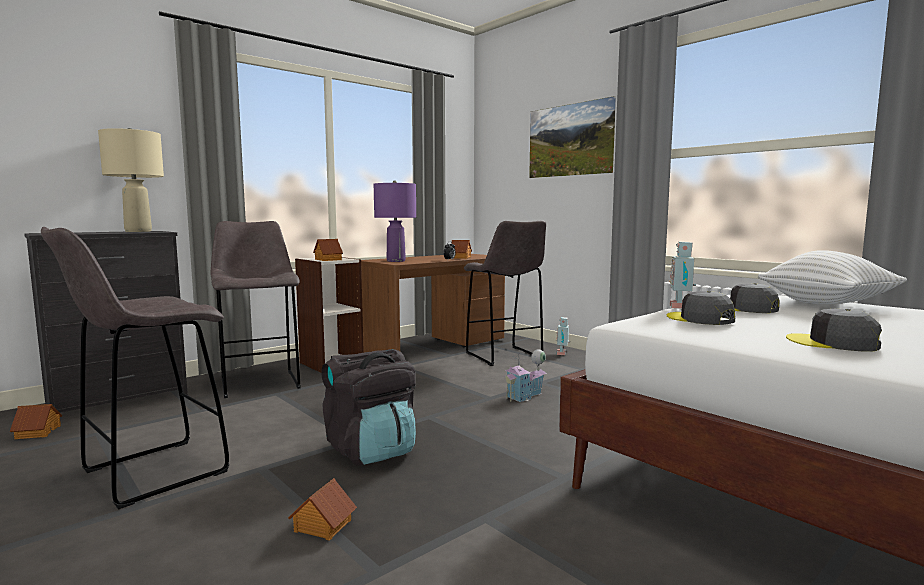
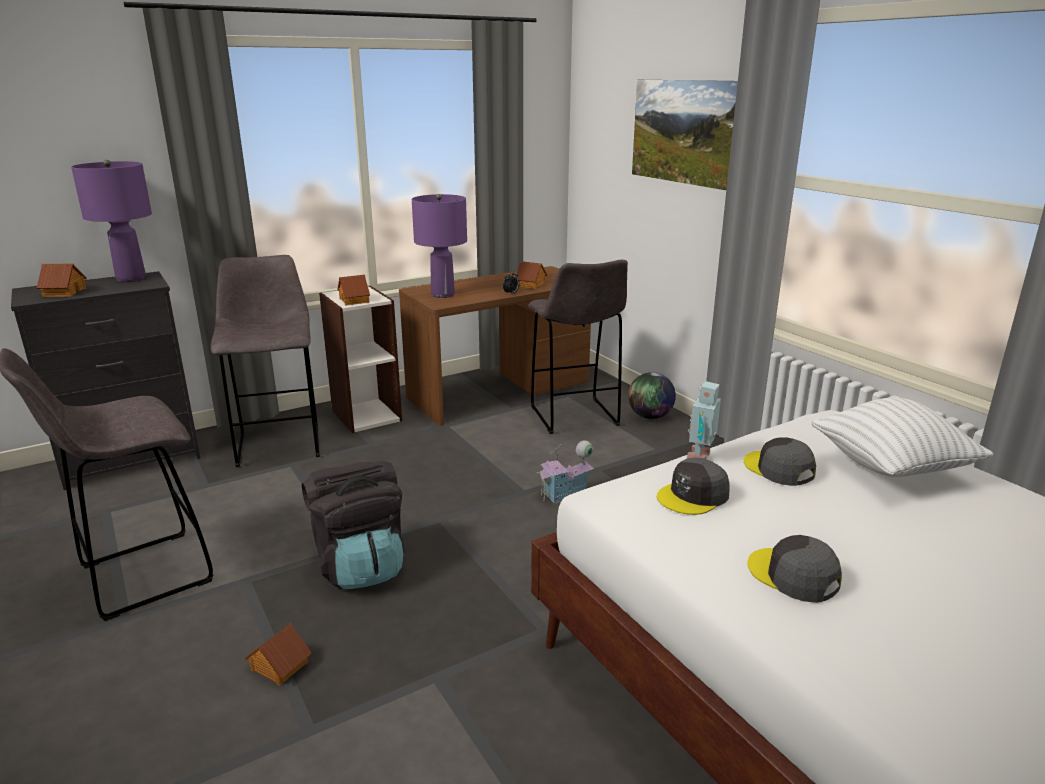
camera: 10 degrees right, 15 degrees up
toy house [10,404,62,439] -> toy house moved to [37,264,87,297]
beige table lamp [98,128,164,232] -> purple table lamp [71,160,152,282]
toy robot [556,317,570,355] -> globe [628,372,676,419]
grey cap [667,291,735,325] -> grey cap turned 105 degrees counterclockwise [657,458,730,515]

